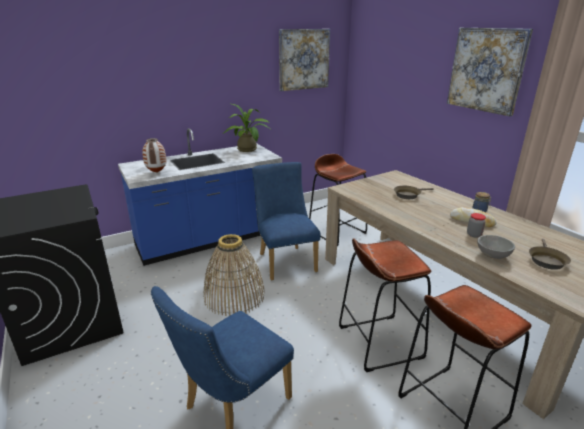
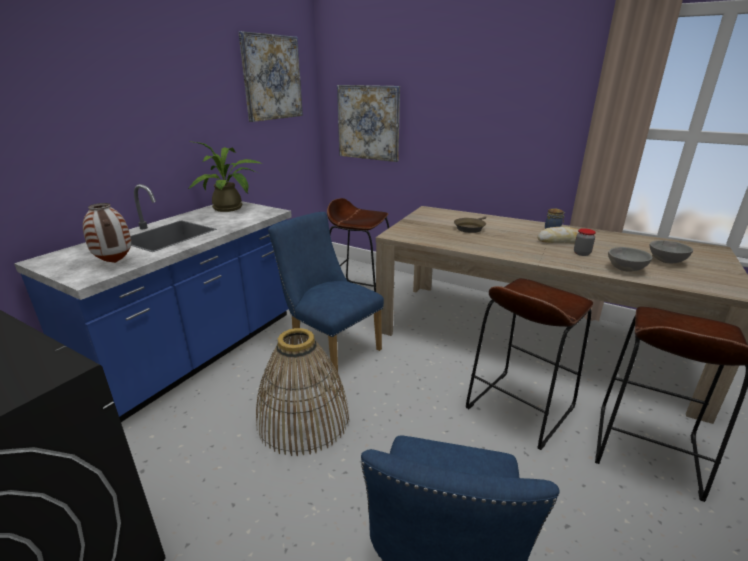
camera: 30 degrees left, 0 degrees up
picture [447,28,533,116] -> picture moved to [337,85,400,162]
brown frying pan [529,239,571,270] -> grey bowl [649,240,693,264]

